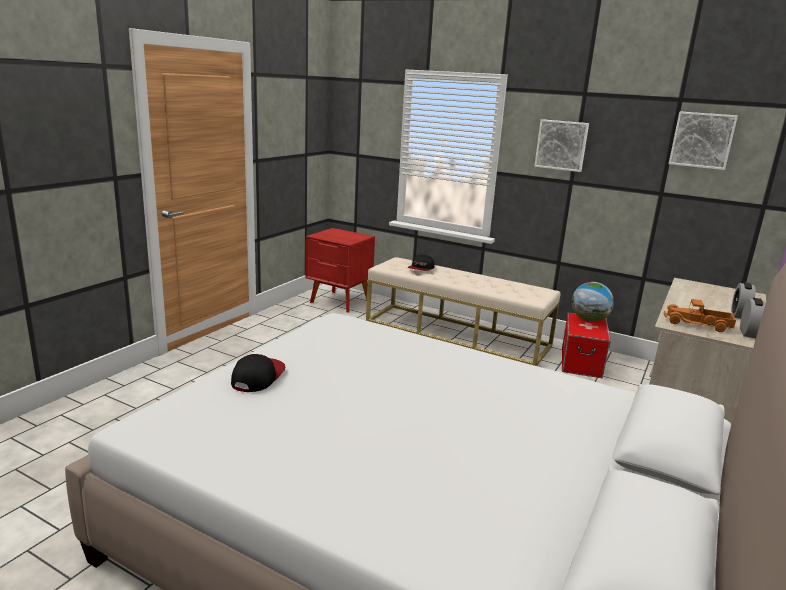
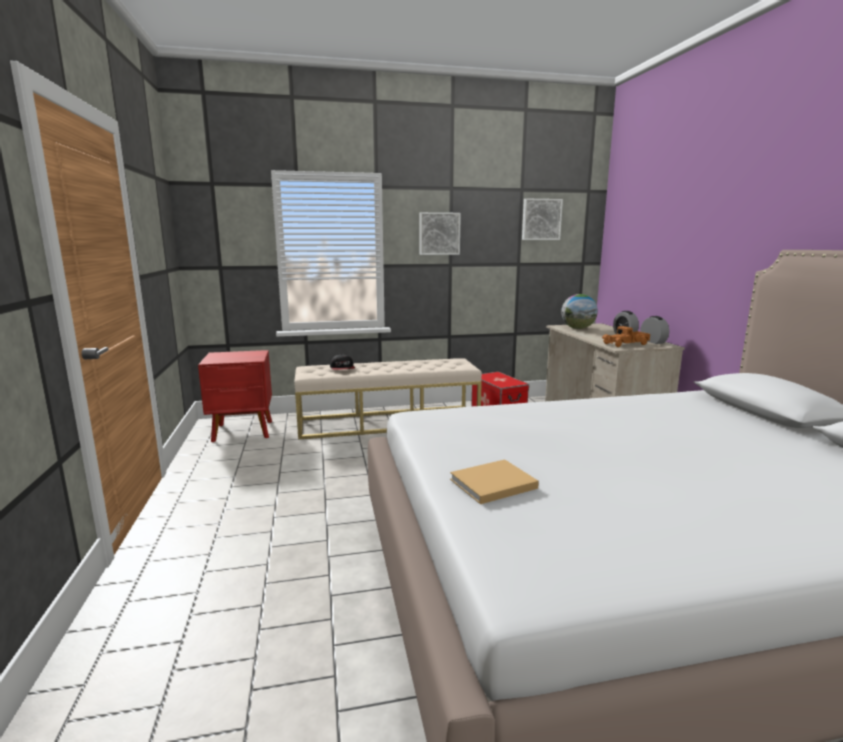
camera: 40 degrees left, 5 degrees down
cap [231,354,285,392] -> beige book [450,459,539,504]
globe [572,282,614,322] -> globe moved to [561,294,598,329]

